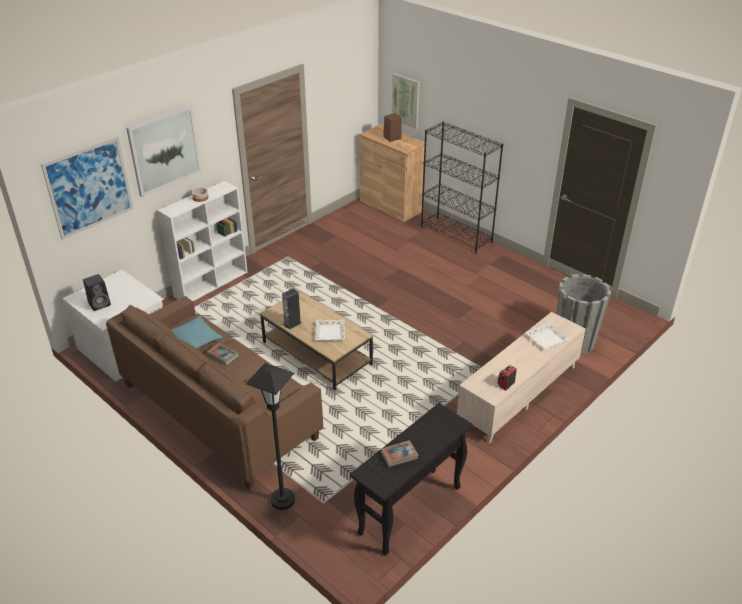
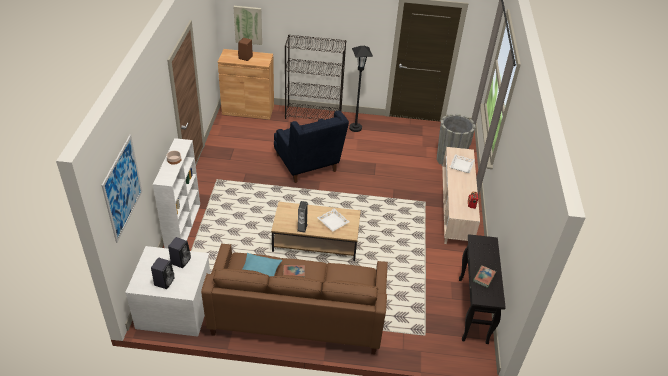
camera: 40 degrees left, 5 degrees up
picture [126,105,202,197] -> none
black floor lamp [246,363,295,510] -> black floor lamp moved to [349,46,373,132]
none -> black speaker [168,237,191,268]
none -> blue armchair [274,110,349,183]

